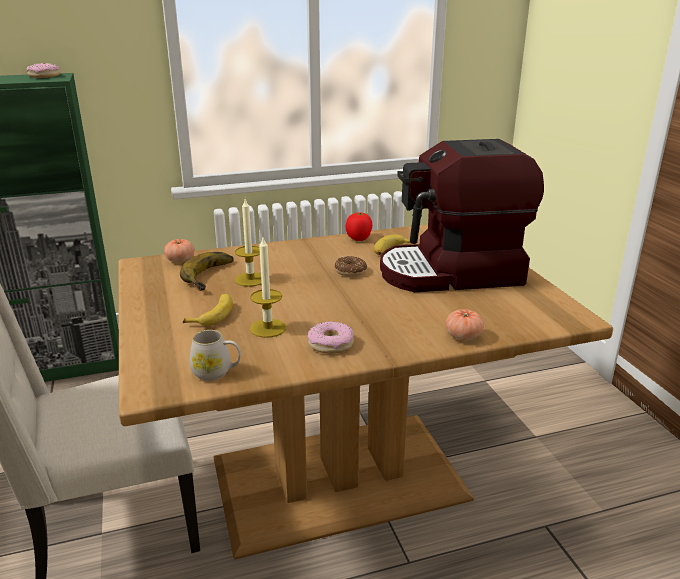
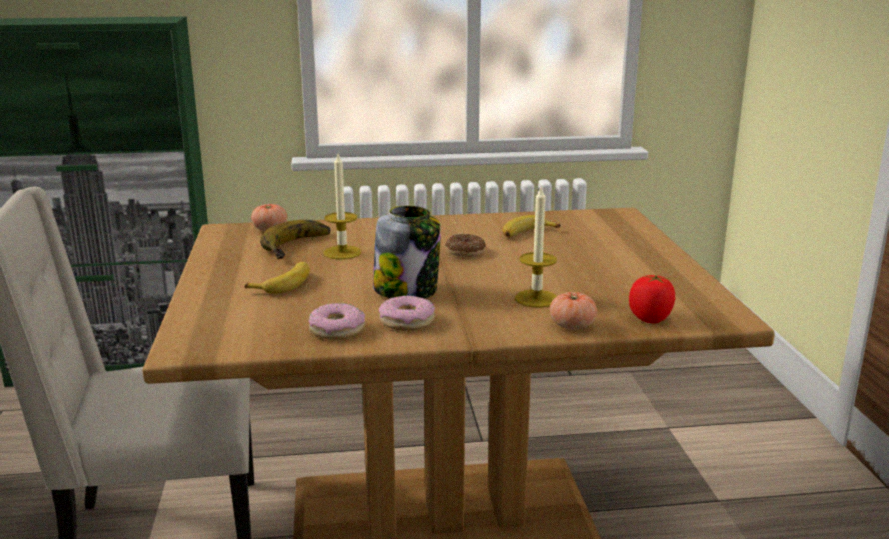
camera: 10 degrees right, 5 degrees down
donut [26,63,60,78] -> donut moved to [309,303,365,340]
white mug [189,330,241,381] -> none
candle [250,238,286,338] -> candle moved to [515,187,557,308]
tomato [346,212,372,241] -> tomato moved to [629,275,675,323]
coffee machine [380,139,544,292] -> none
none -> jar [373,206,441,298]

